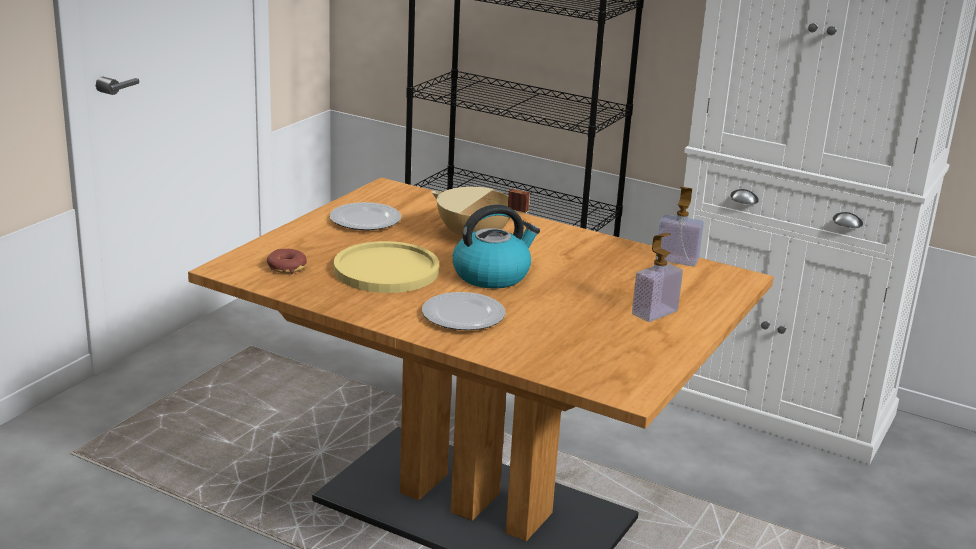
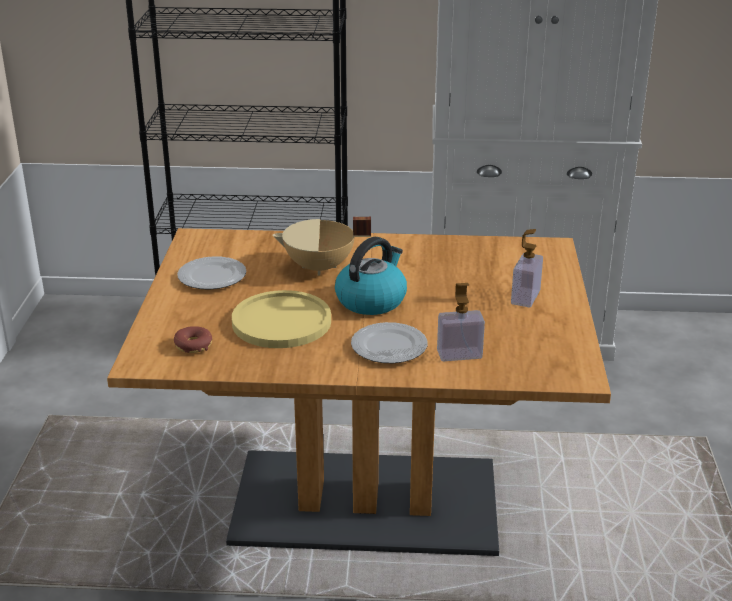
camera: 25 degrees left, 5 degrees up
soap dispenser [656,187,704,266] -> soap dispenser moved to [437,283,485,361]

